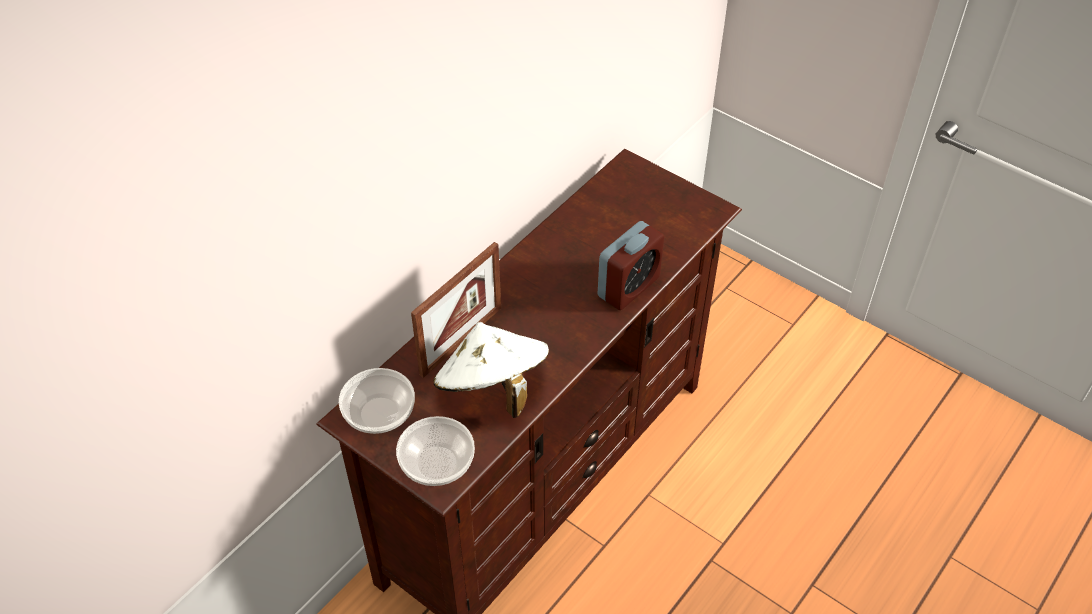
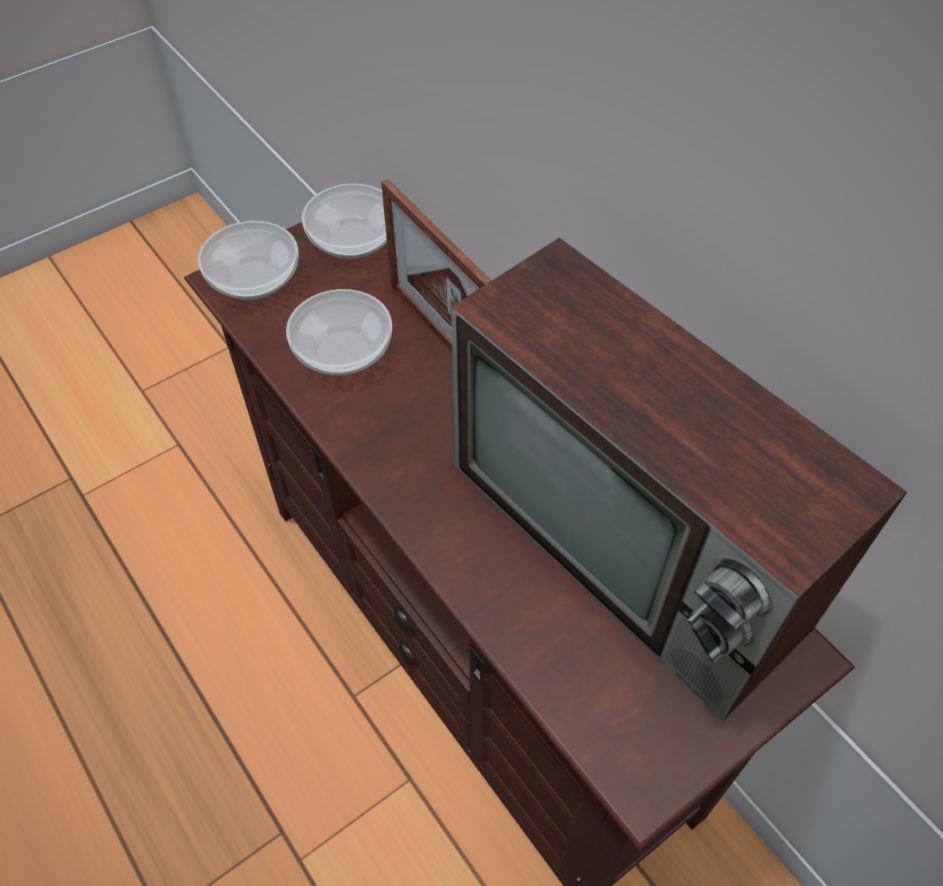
camera: 105 degrees right, 5 degrees up
white hat [433,322,549,418] -> bowl [286,289,392,375]
alarm clock [598,221,664,310] -> none
none -> television [451,238,907,720]

